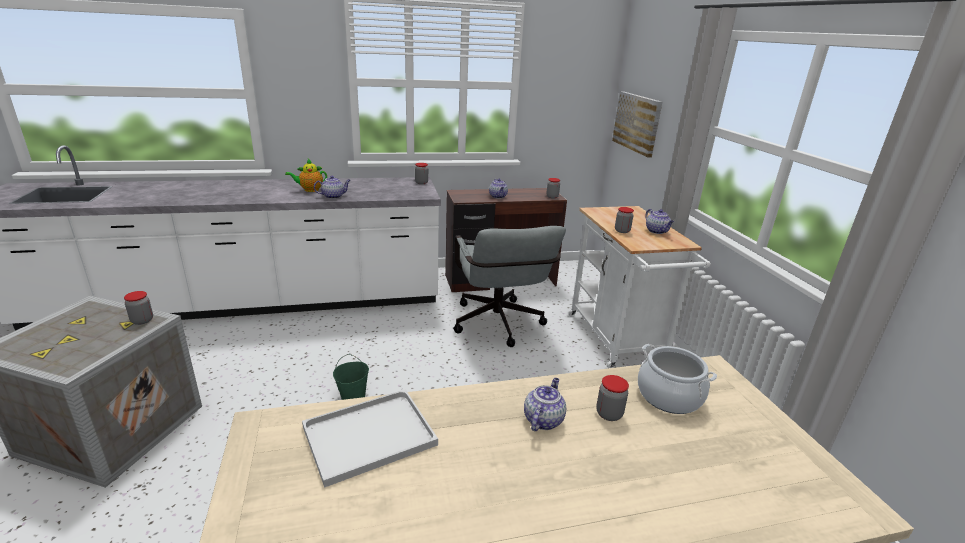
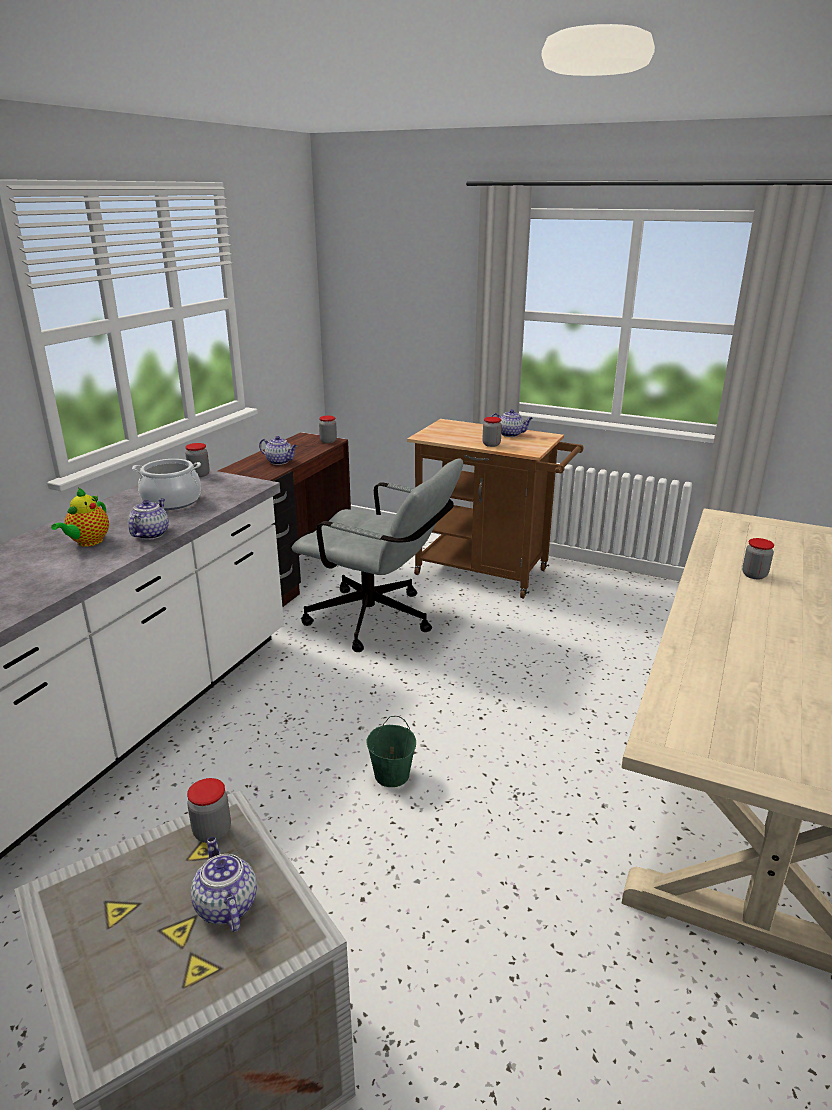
camera: 50 degrees left, 0 degrees up
white tray [302,389,438,488] -> none
teapot [524,378,566,431] -> teapot moved to [191,837,257,932]
white cart [569,206,711,368] -> brown cart [407,419,583,599]
picture [612,91,662,157] -> none
cooking pot [638,344,717,414] -> cooking pot moved to [132,459,201,510]

